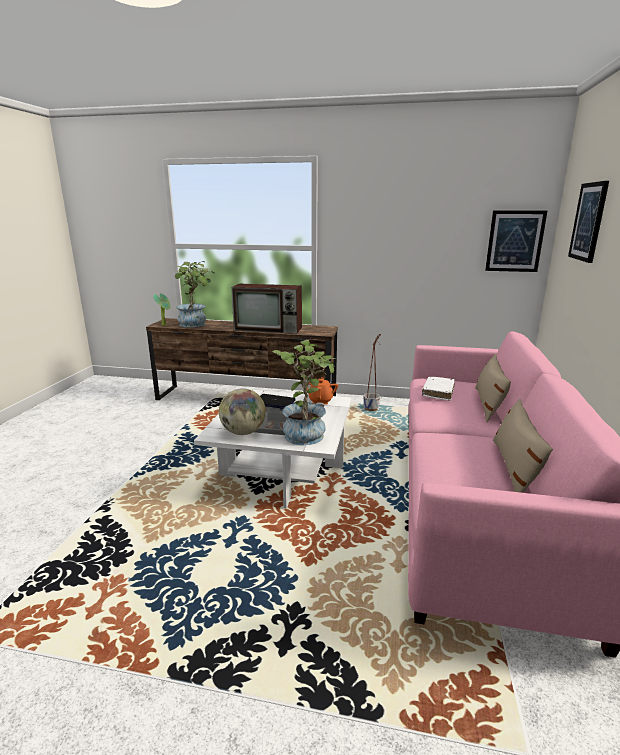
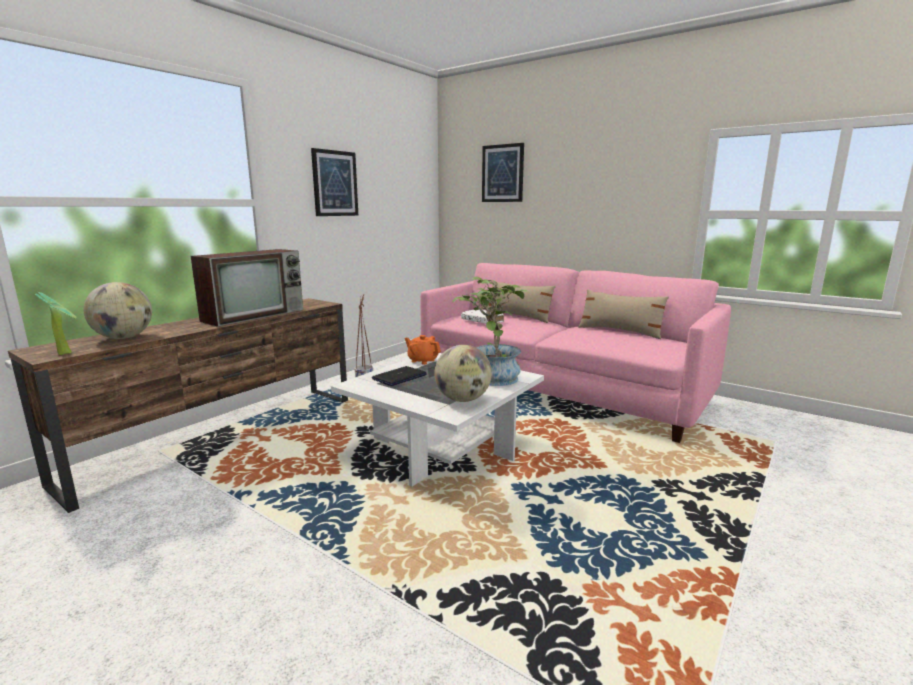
camera: 65 degrees left, 5 degrees down
potted plant [171,261,215,327] -> globe [84,282,152,339]
picture [485,210,547,272] -> picture moved to [311,148,358,216]

